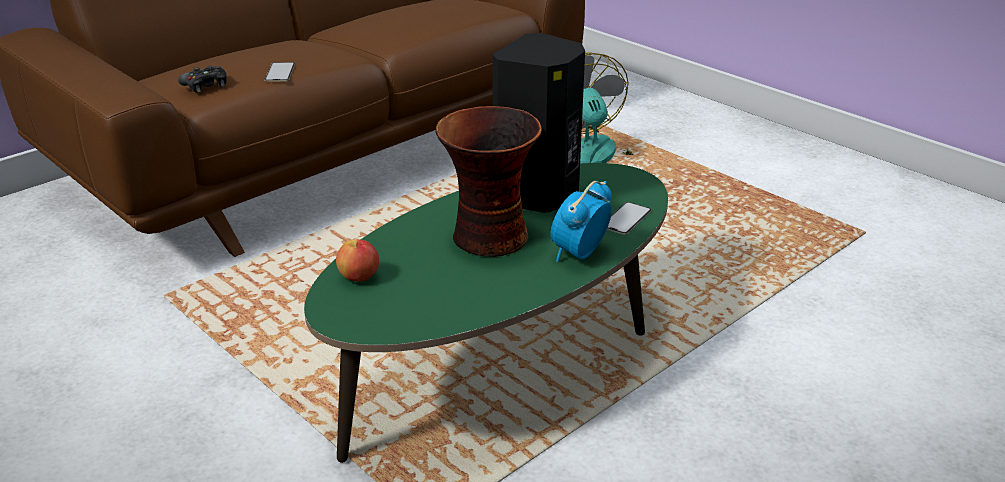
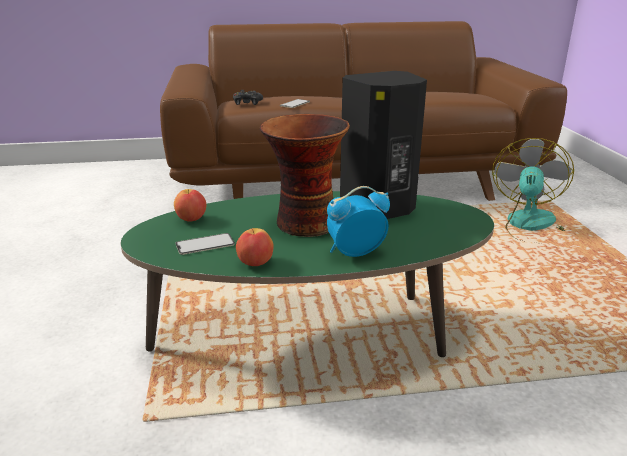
camera: 35 degrees right, 5 degrees down
phone [607,202,651,235] -> phone moved to [176,233,235,255]
none -> apple [236,228,274,266]

